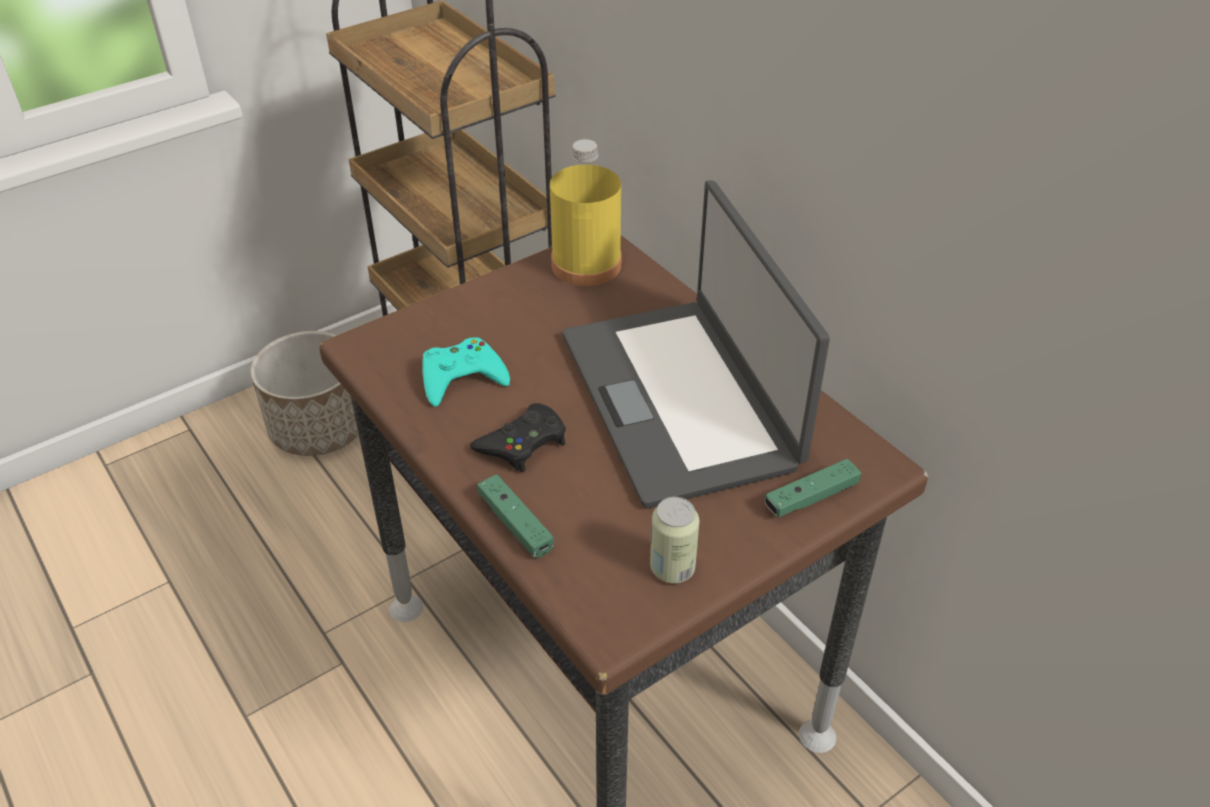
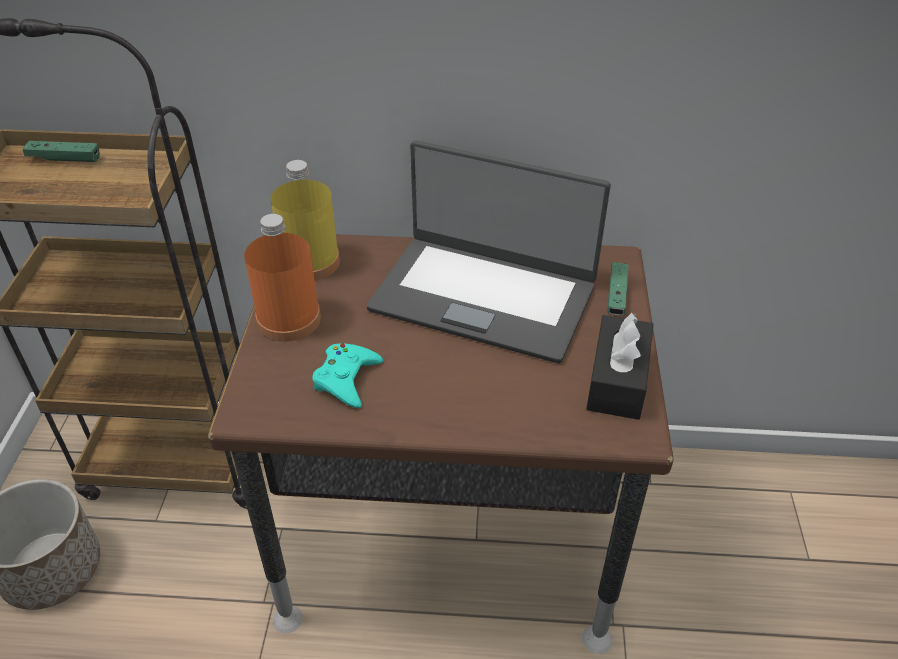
camera: 50 degrees left, 0 degrees up
black game controller [470,403,566,472] -> none
green game controller [477,474,554,558] -> green game controller moved to [22,141,100,162]
can [650,497,699,583] -> black tissue box [586,313,654,420]
none -> orange bottle [244,214,321,342]

